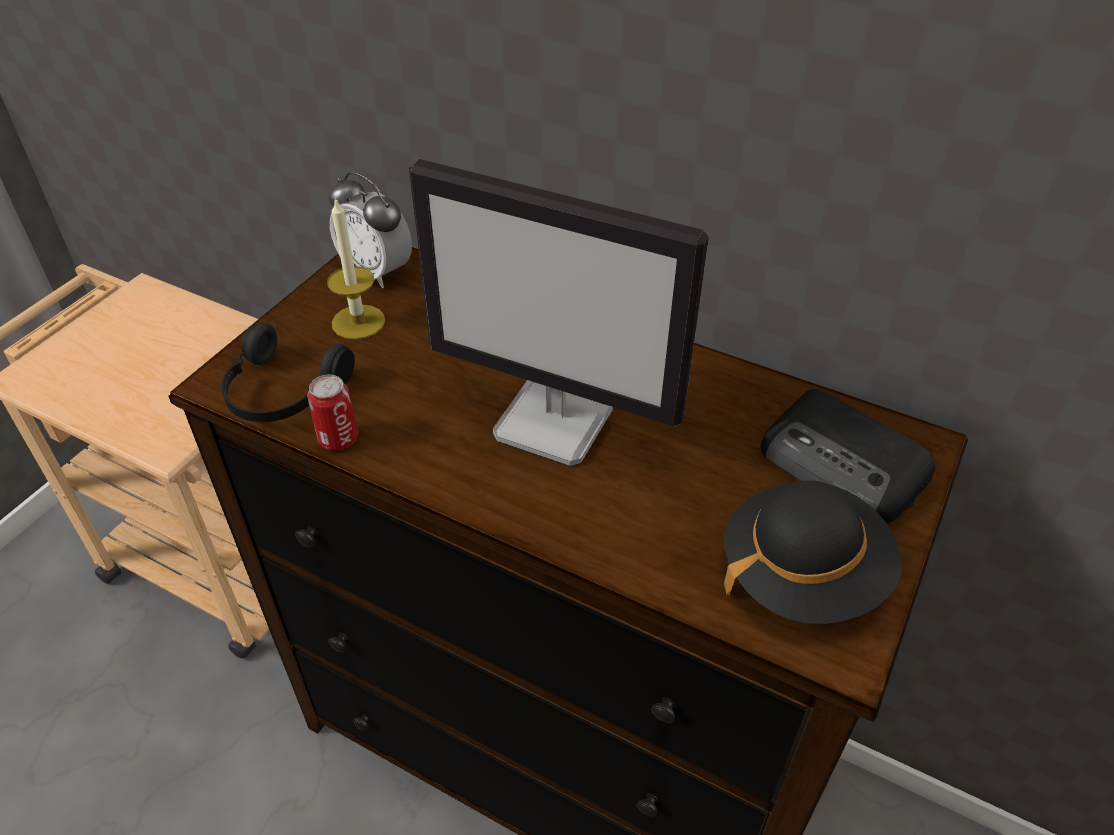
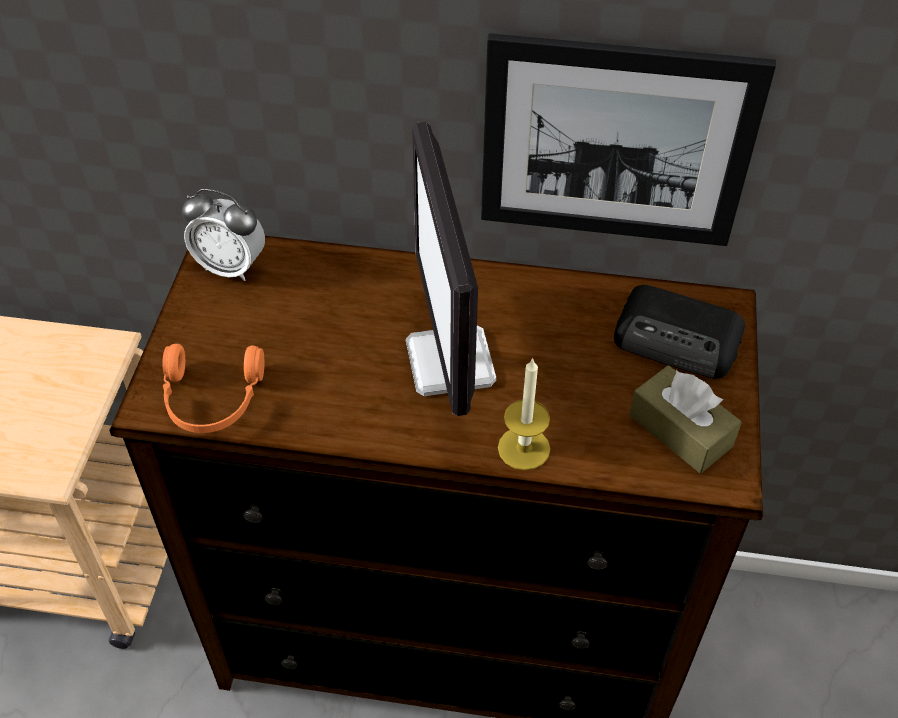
camera: 20 degrees left, 5 degrees up
black headphones [222,323,355,422] -> orange headphones [162,344,264,433]
can [307,375,358,450] -> none
candle [327,197,385,340] -> candle moved to [498,357,550,470]
monitor [409,159,709,466] -> monitor turned 75 degrees clockwise [406,122,496,416]
black hat [724,481,902,624] -> brown tissue box [629,365,742,473]
none -> picture [481,33,776,246]

